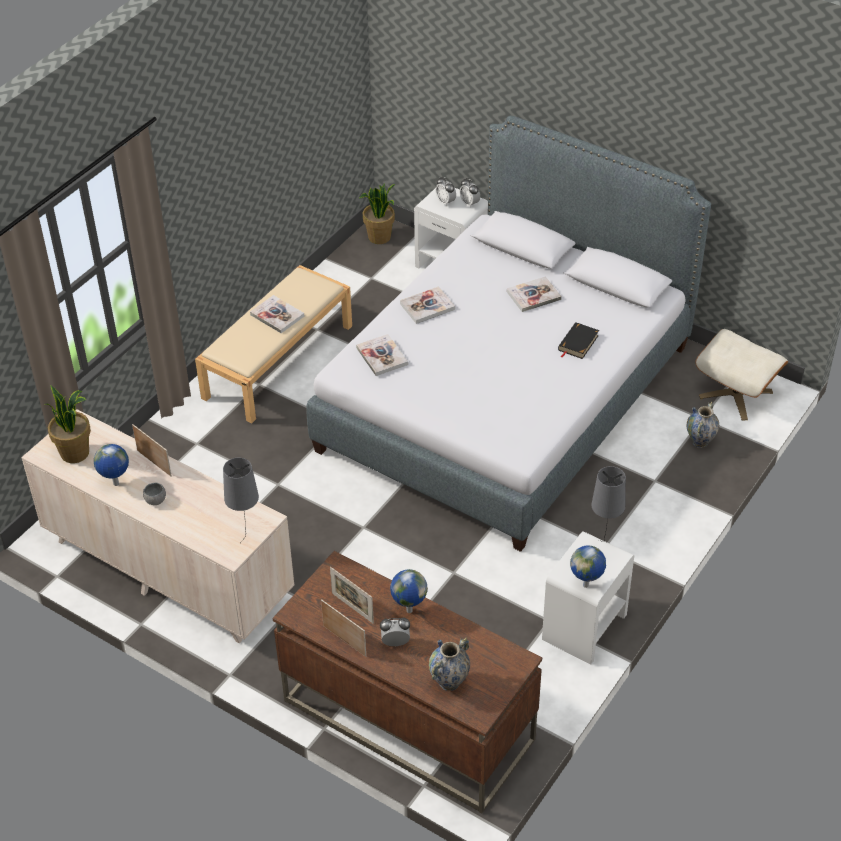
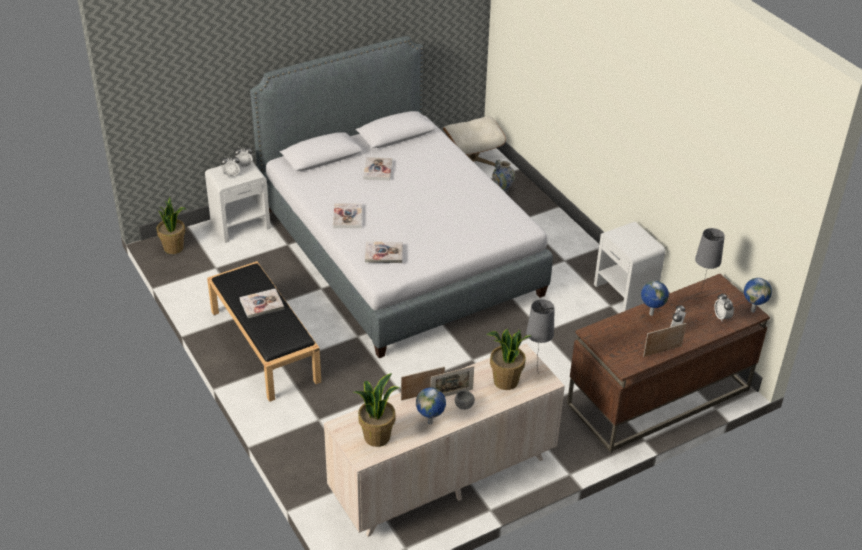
camera: 65 degrees left, 5 degrees down
beige bench [195,265,352,423] -> black bench [207,261,321,402]
picture frame [330,567,374,624] -> picture frame moved to [431,366,474,397]
vase [429,638,470,691] -> alarm clock [714,293,734,321]
black book [558,322,599,359] -> none
globe [570,545,606,588] -> globe moved to [744,278,772,313]
grey table lamp [591,466,626,542] -> grey table lamp moved to [695,228,725,296]
none -> potted plant [486,328,531,390]

